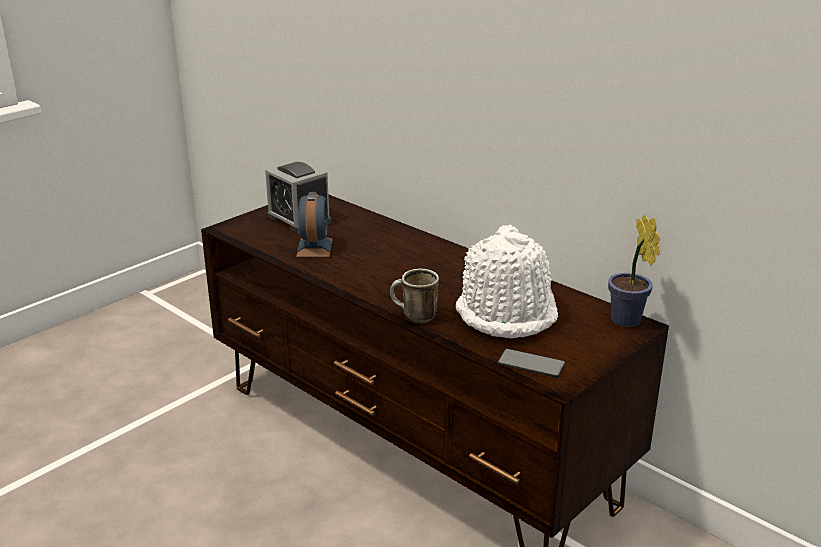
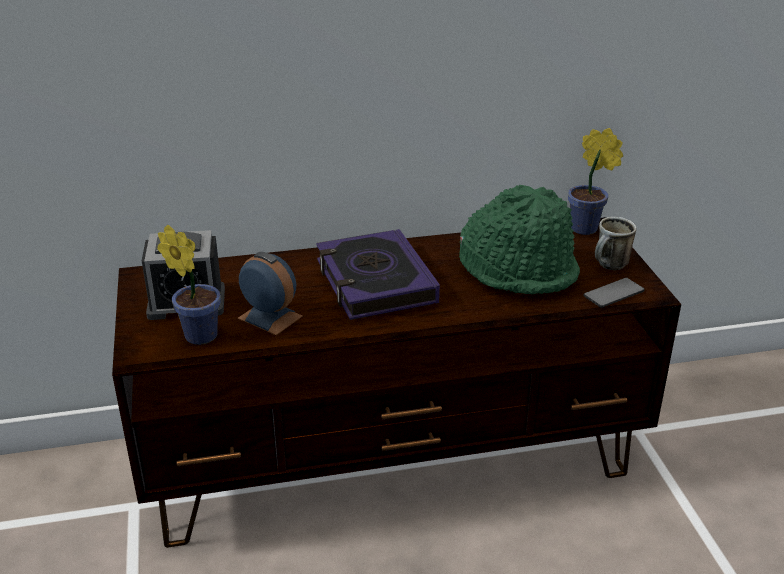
camera: 55 degrees left, 5 degrees up
mug [390,269,439,323] -> mug moved to [595,217,636,270]
white hat [456,225,558,339] -> green hat [459,185,580,294]
none -> potted plant [157,225,221,345]
none -> book [316,229,440,320]

